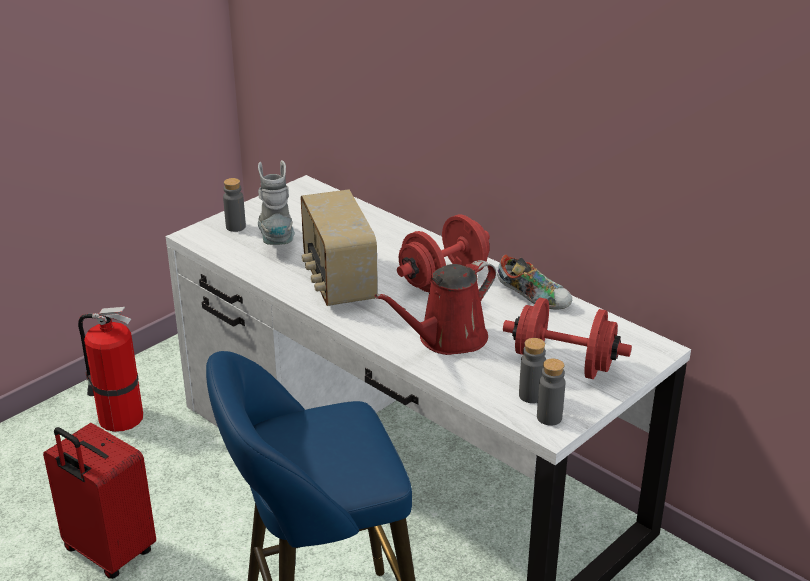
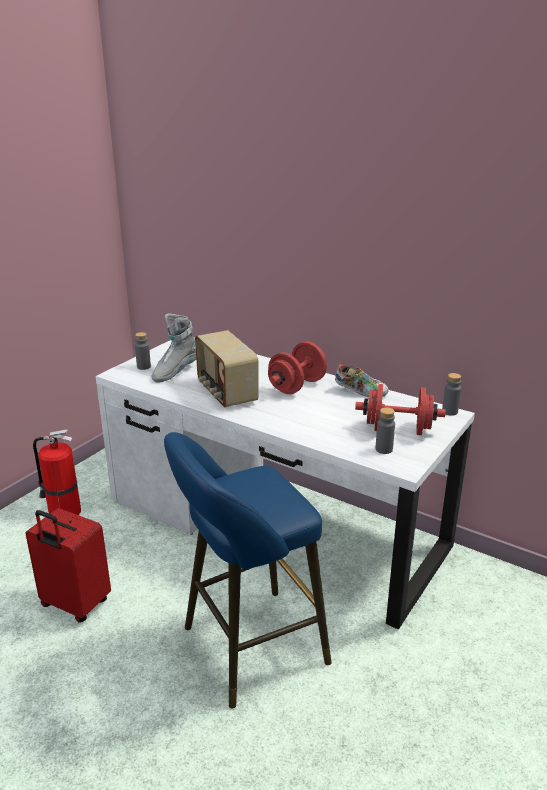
camera: 10 degrees left, 5 degrees down
grey boot [258,160,295,245] -> grey boot turned 120 degrees counterclockwise [151,313,196,382]
red watering can [375,260,496,355] -> none
grey bottle [537,359,565,426] -> grey bottle moved to [442,373,461,416]

